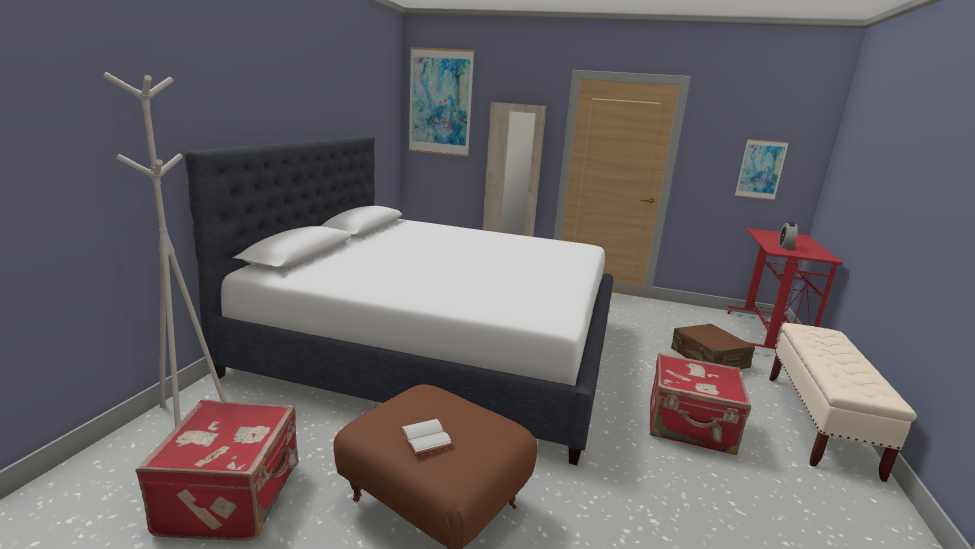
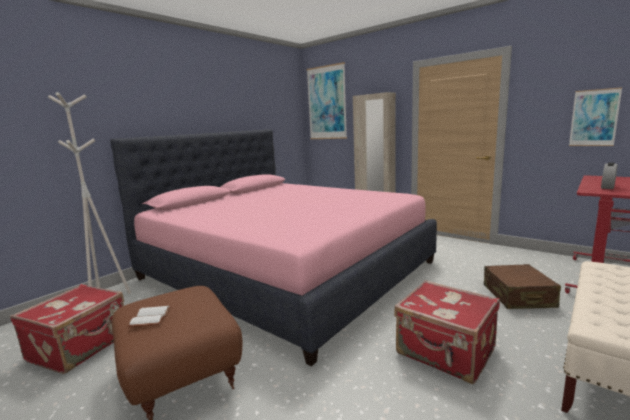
camera: 25 degrees right, 5 degrees down
white bed [185,136,613,465] -> pink bed [110,129,437,366]

